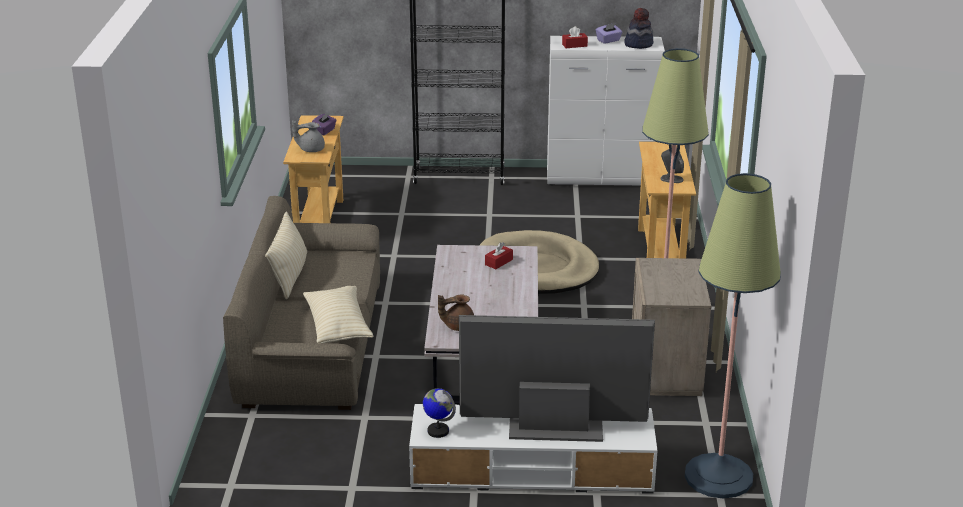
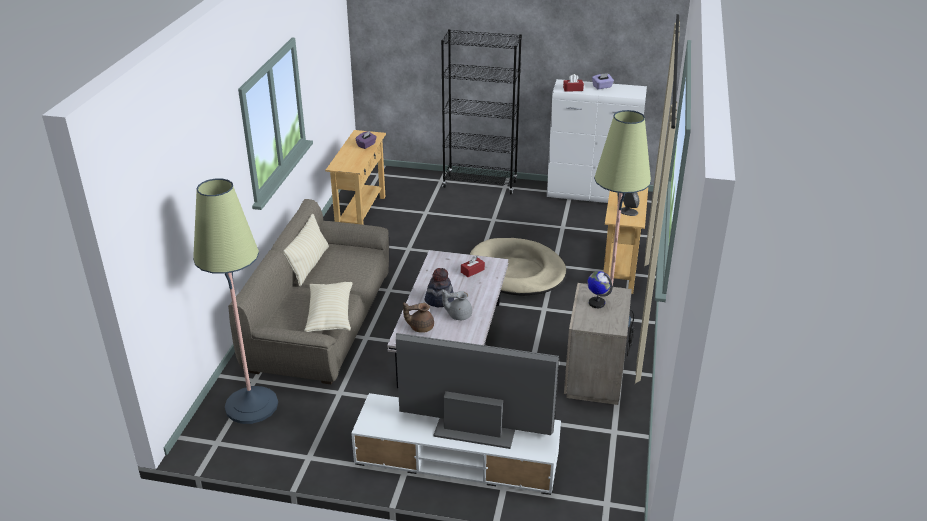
camera: 10 degrees right, 5 degrees up
grey teapot [292,120,325,152] -> grey teapot moved to [442,290,472,320]
globe [423,388,456,438] -> globe moved to [587,271,613,308]
hat [624,8,653,49] -> hat moved to [425,268,454,307]
floor lamp [685,173,781,498] -> floor lamp moved to [193,178,278,424]

